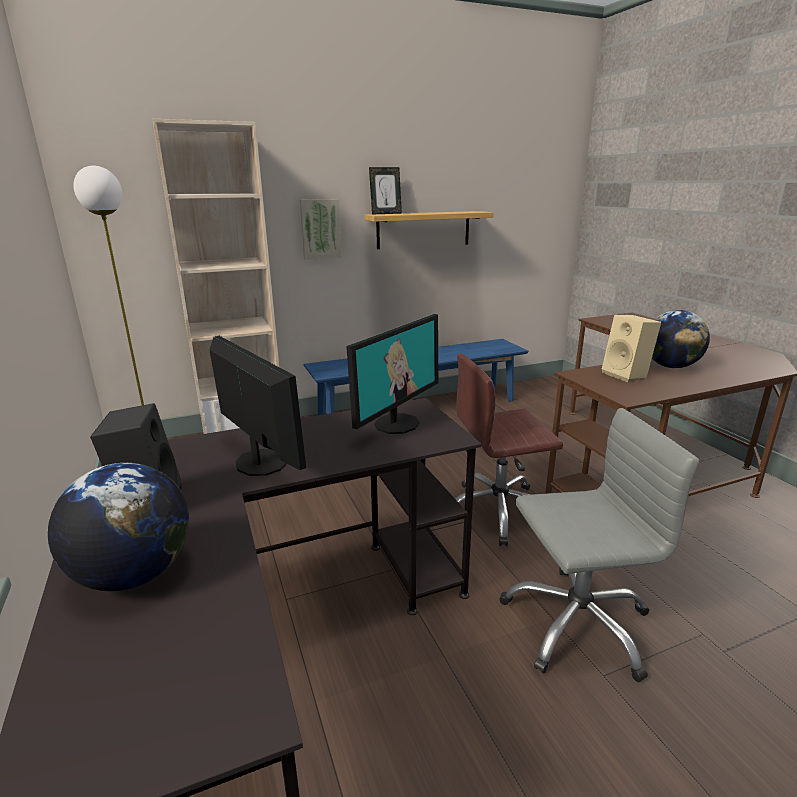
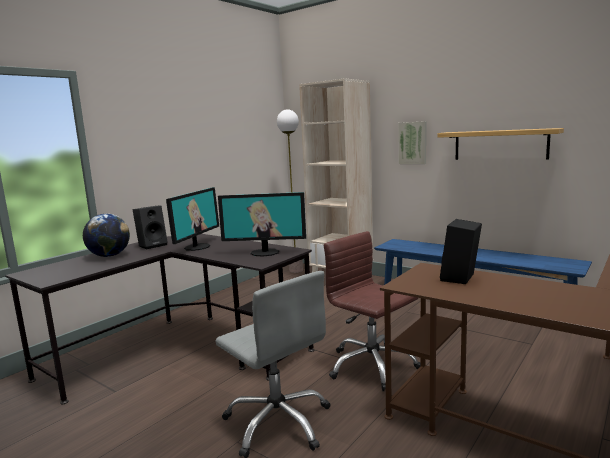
camera: 60 degrees right, 10 degrees down
picture frame [369,167,402,215] -> none
beige speaker [602,315,661,382] -> black speaker [440,219,482,284]
globe [652,310,710,368] -> none

